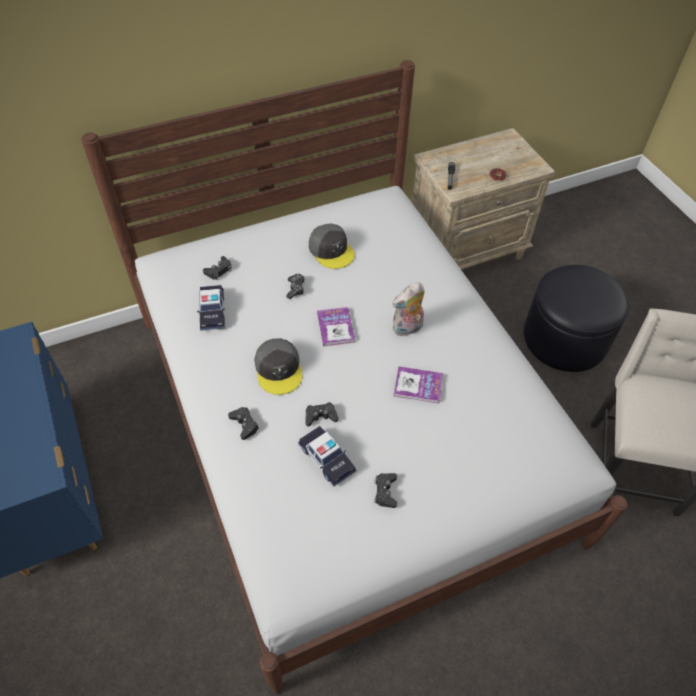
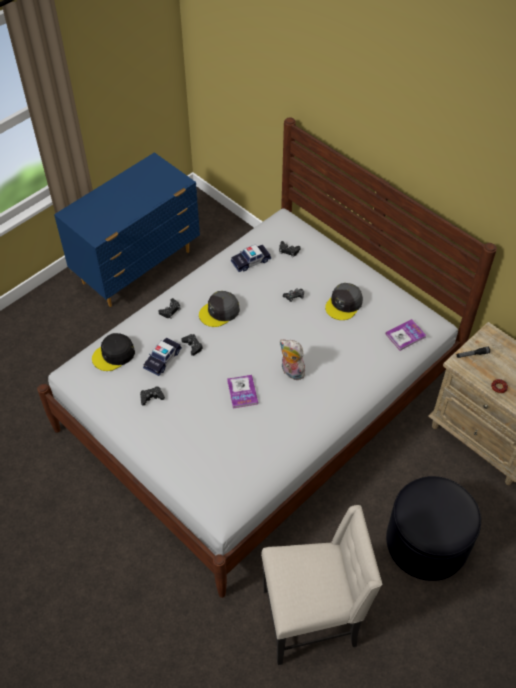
camera: 70 degrees right, 0 degrees up
book [317,307,355,346] -> book moved to [386,319,427,351]
none -> black cap [92,333,135,371]

